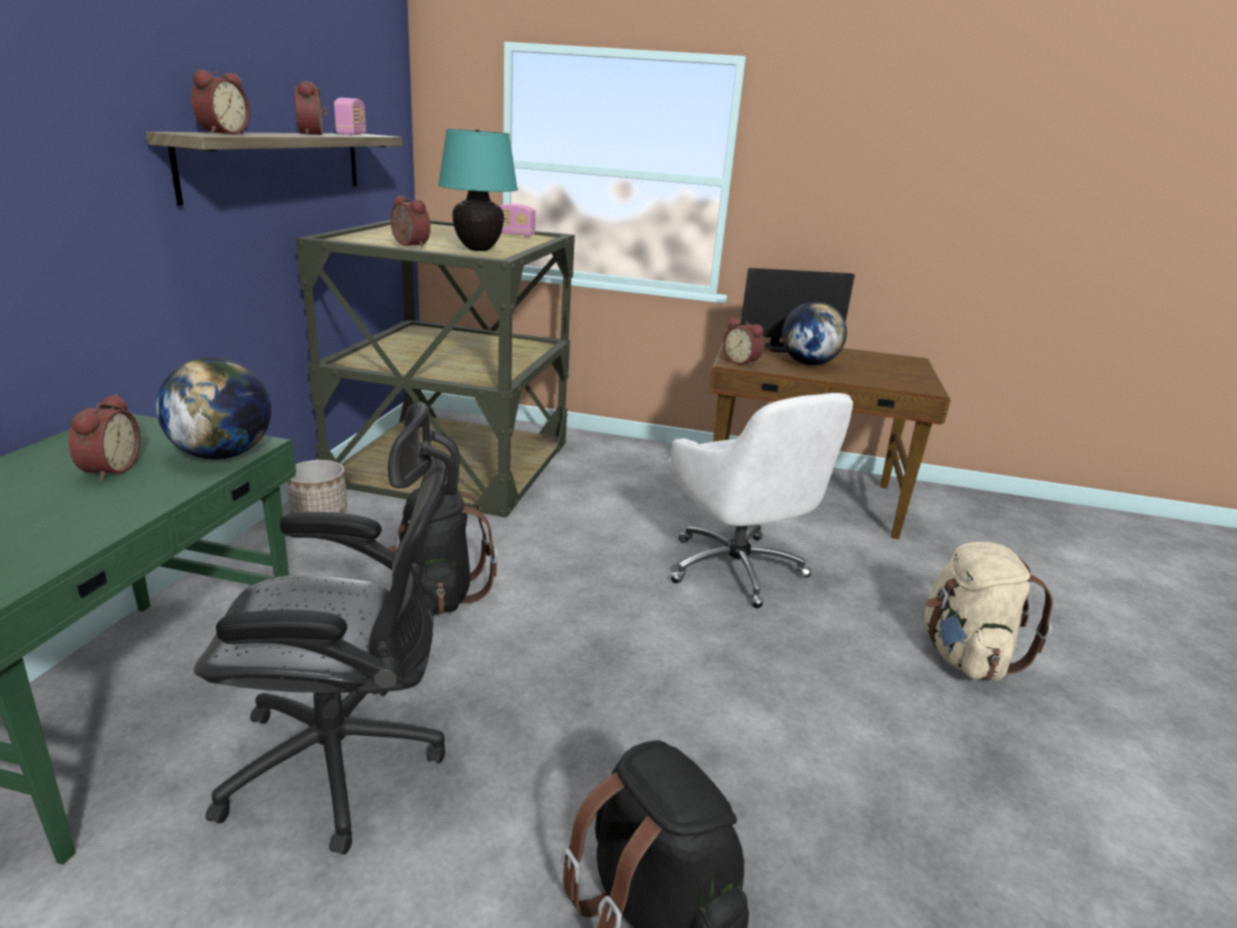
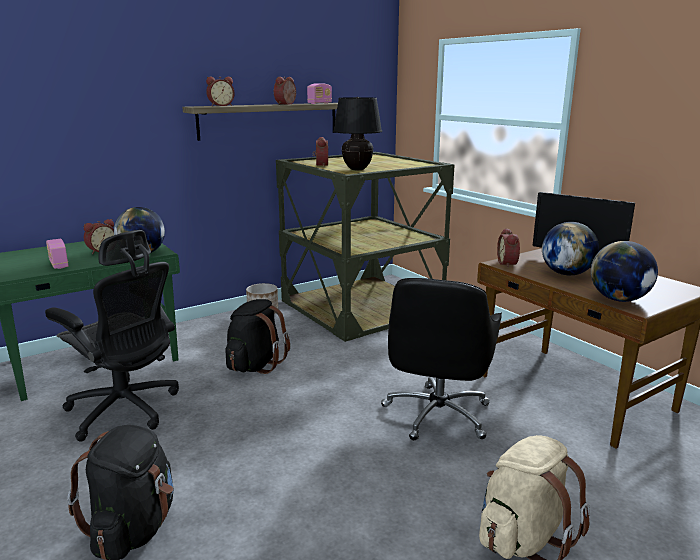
camera: 45 degrees right, 5 degrees down
turquoise table lamp [438,129,518,251] -> black table lamp [333,97,382,170]
radio [500,204,536,237] -> radio moved to [46,239,69,269]
white office chair [669,393,853,608] -> black office chair [381,278,502,440]
none -> globe [591,241,658,302]

